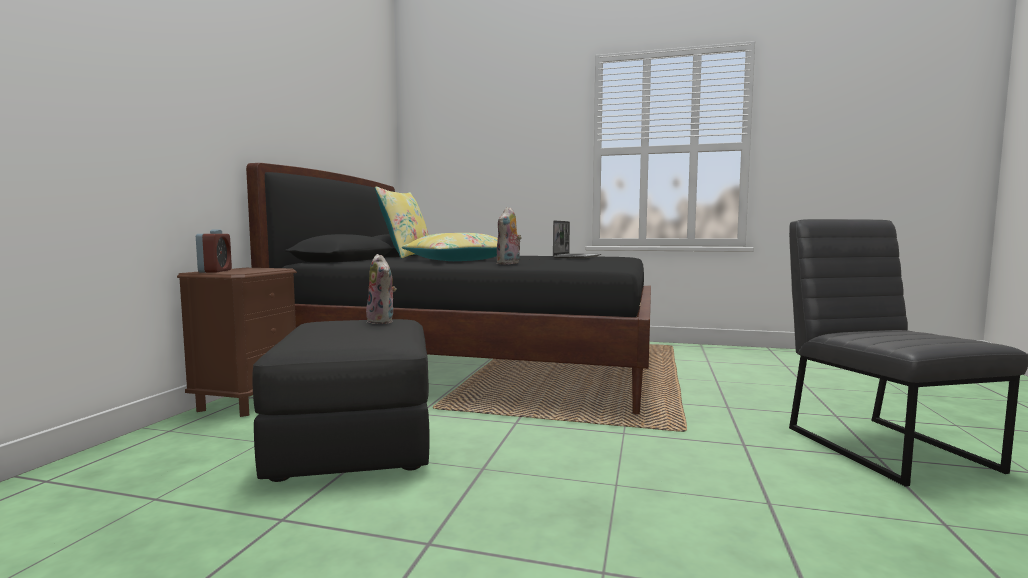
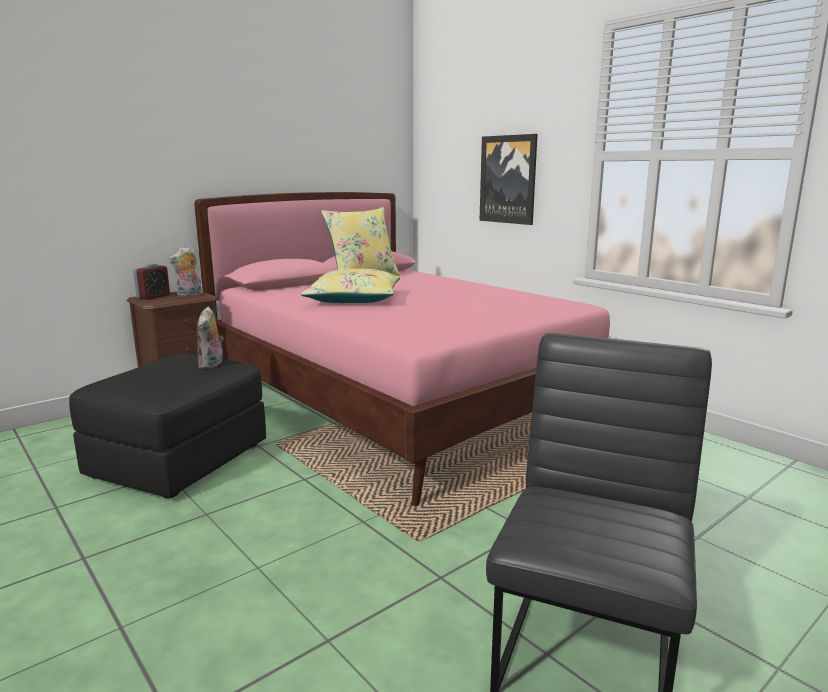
camera: 35 degrees right, 10 degrees up
black bed [246,163,651,414] -> pink bed [194,192,610,506]
plush toy [497,207,522,264] -> plush toy moved to [168,247,203,297]
laptop [553,220,601,259] -> none
none -> picture [479,134,538,225]

